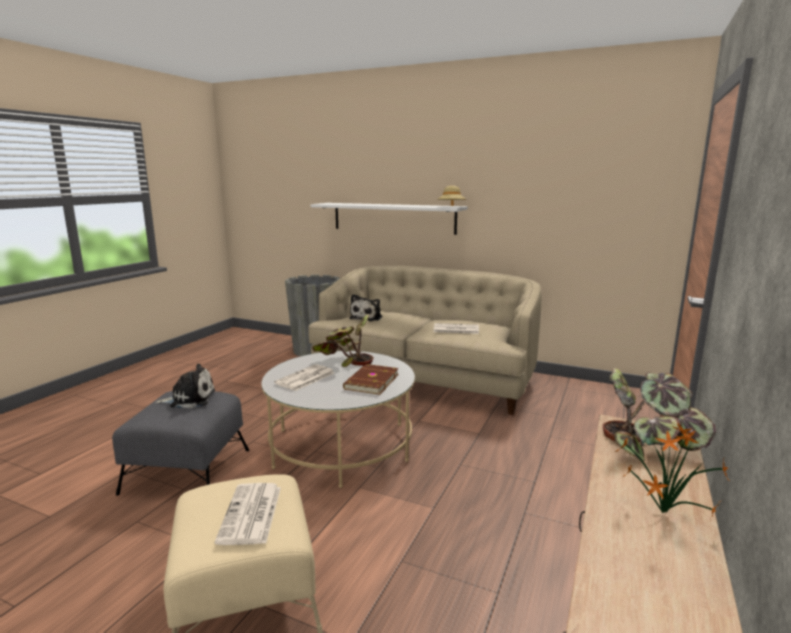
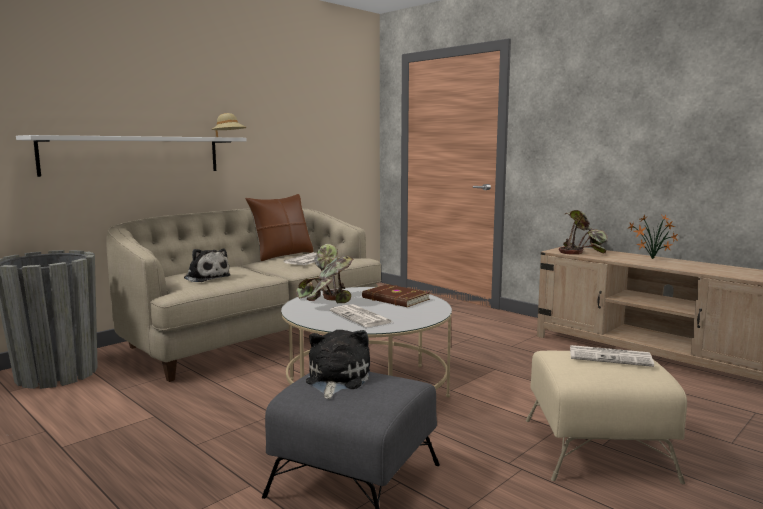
camera: 70 degrees left, 5 degrees down
none -> brown pillow [245,194,314,261]

